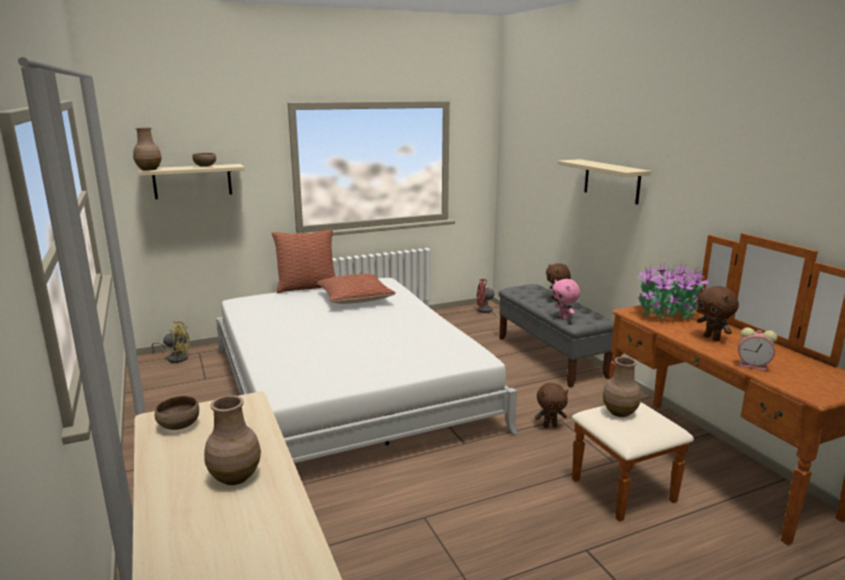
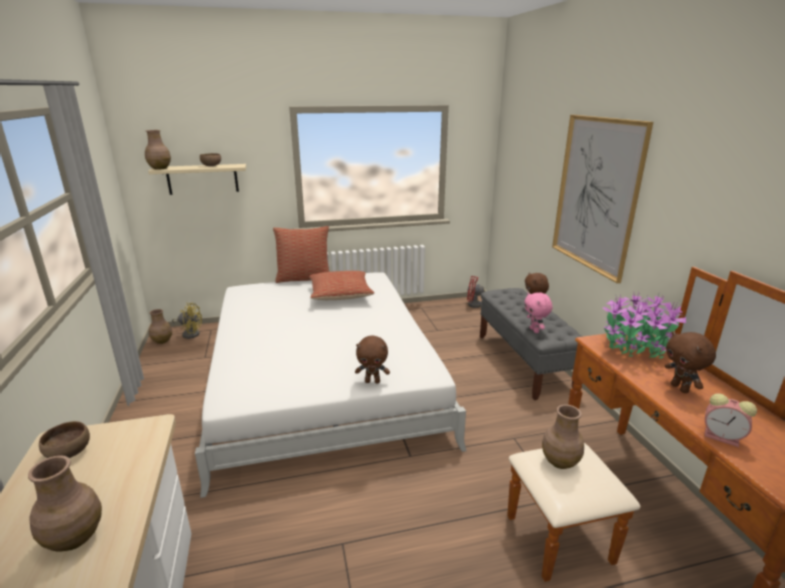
camera: 10 degrees right, 5 degrees up
brown plush toy [535,383,568,428] -> brown plush toy moved to [355,335,390,383]
beige shelf [557,159,651,204] -> picture [552,115,653,283]
none -> brown vase [149,309,172,344]

